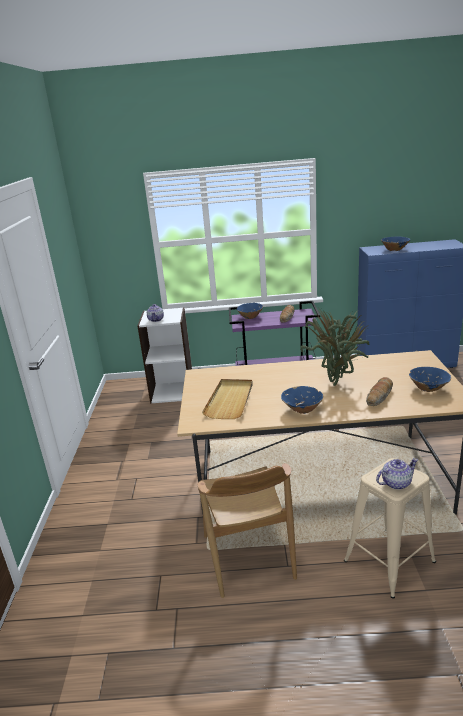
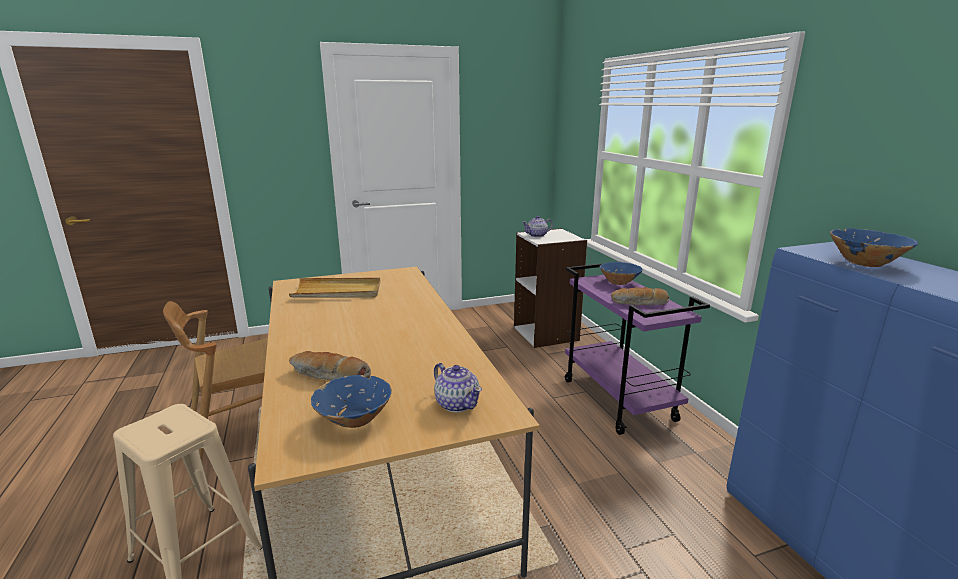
camera: 70 degrees right, 5 degrees down
blue bowl [281,386,323,414] -> none
potted plant [300,309,369,386] -> none
teapot [376,458,418,490] -> teapot moved to [434,363,482,412]

